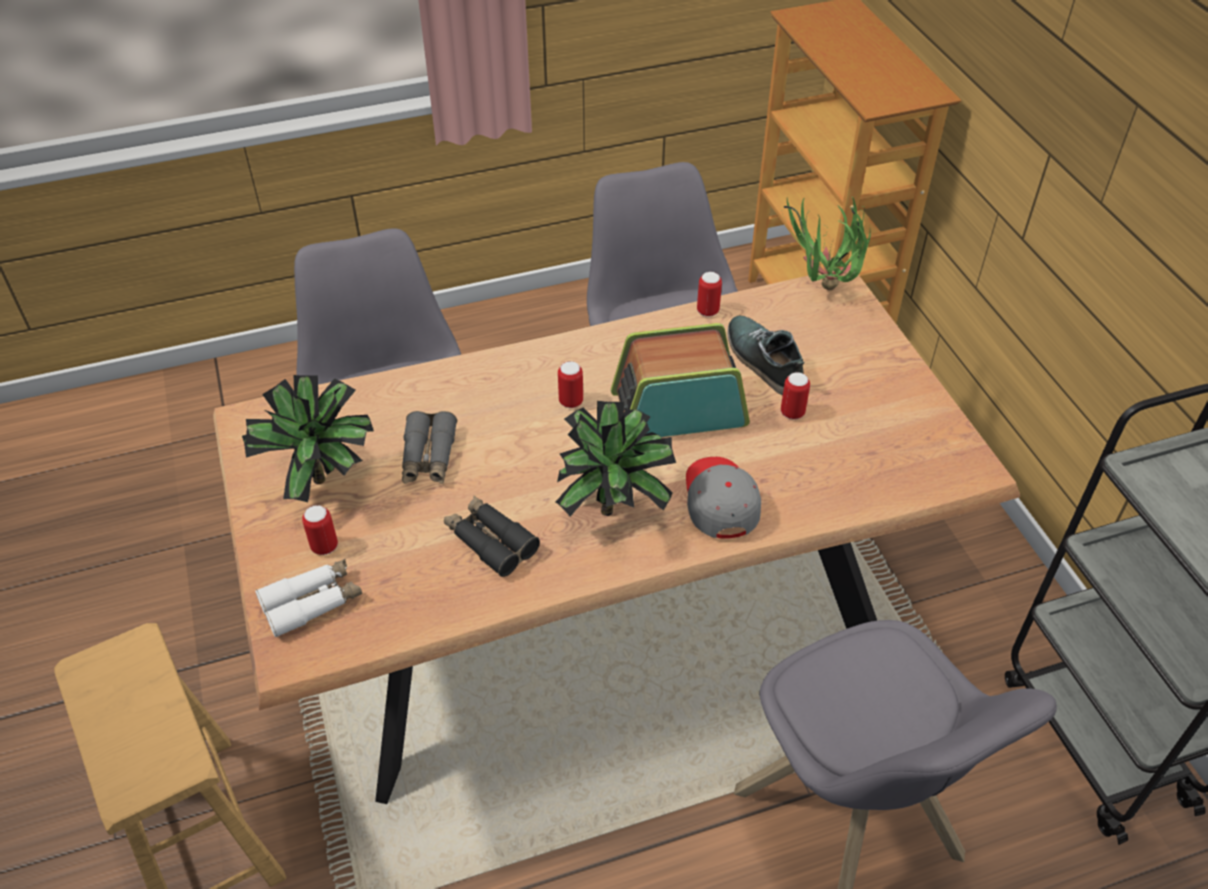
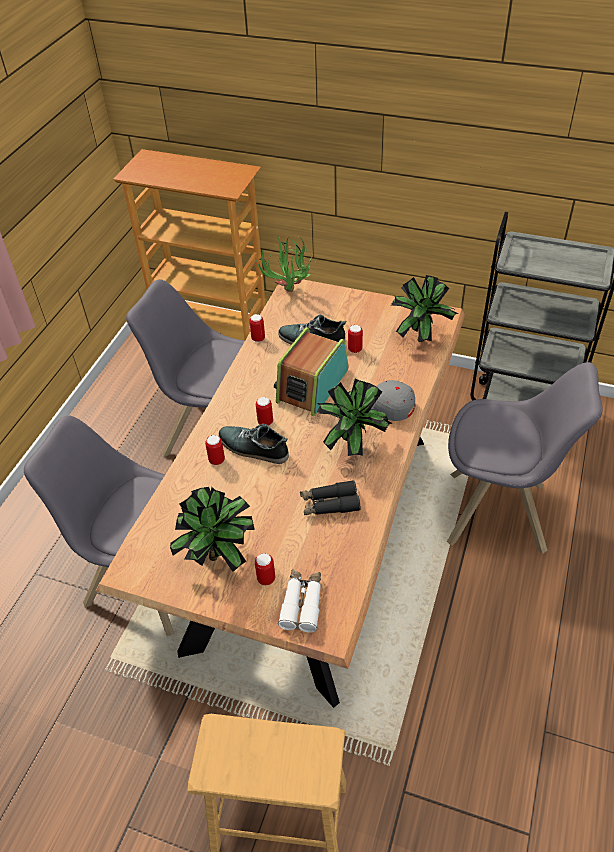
camera: 50 degrees left, 0 degrees up
grey binoculars [402,411,457,484] -> none
none -> can [205,435,225,465]
none -> shoe [219,424,289,464]
none -> potted plant [391,275,458,342]

